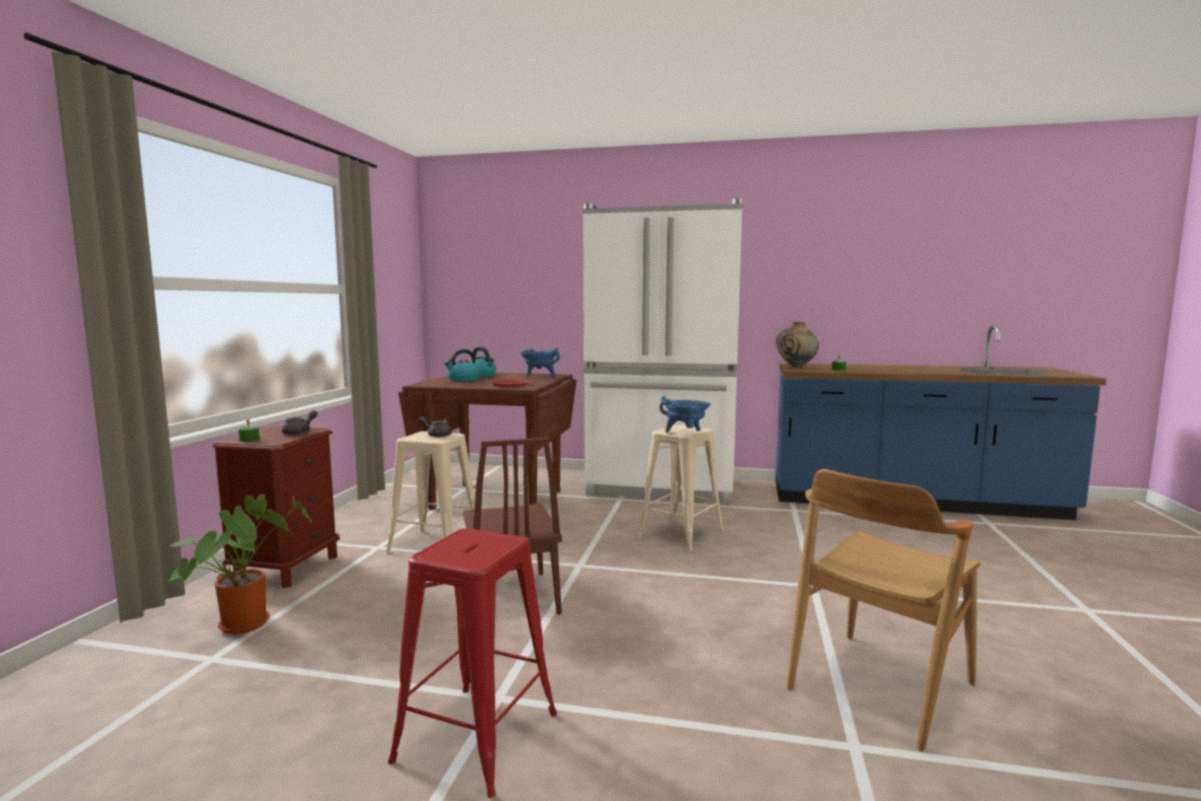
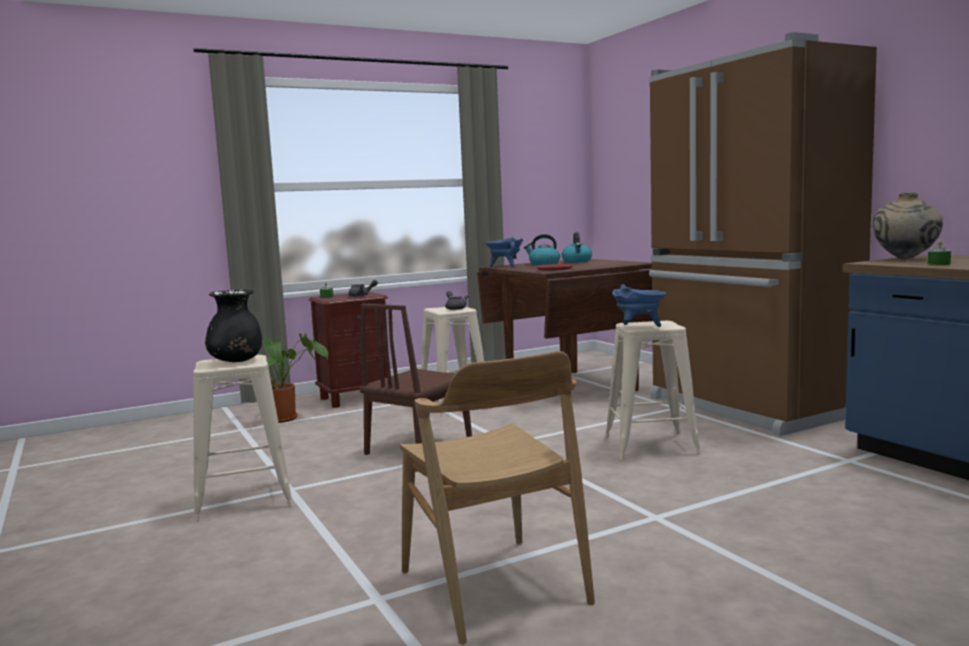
camera: 50 degrees right, 0 degrees up
red stool [388,528,557,798] -> beige stool [193,355,294,522]
blue cooking pot [520,348,560,377] -> blue cooking pot moved to [485,237,523,268]
white fridge [583,199,742,504] -> brown fridge [649,32,877,436]
brown chair [787,469,980,752] -> brown chair turned 120 degrees counterclockwise [400,351,595,645]
none -> black vase [205,290,262,362]

